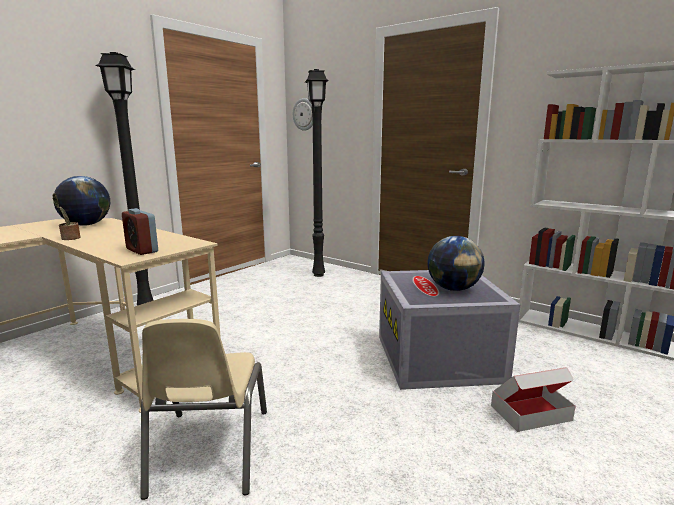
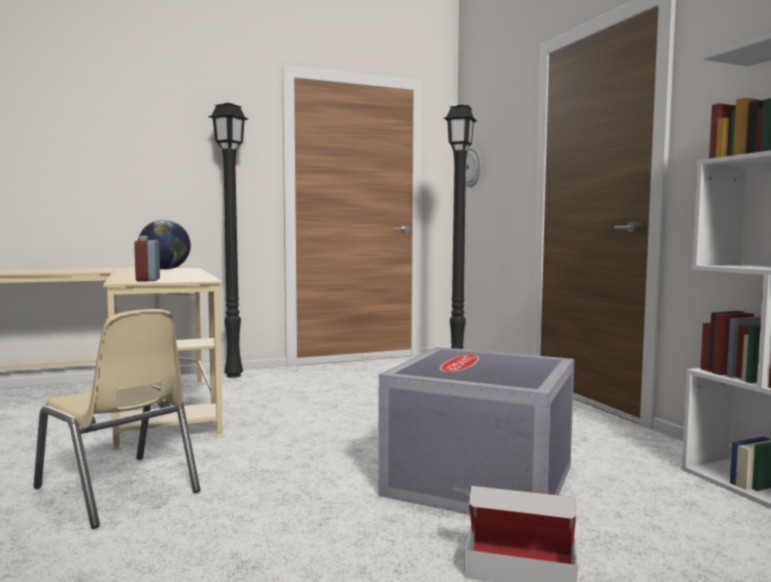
camera: 30 degrees right, 10 degrees down
potted plant [53,193,80,240] -> none
beige chair [141,319,267,500] -> beige chair turned 75 degrees counterclockwise [34,309,200,529]
globe [427,236,484,291] -> none

